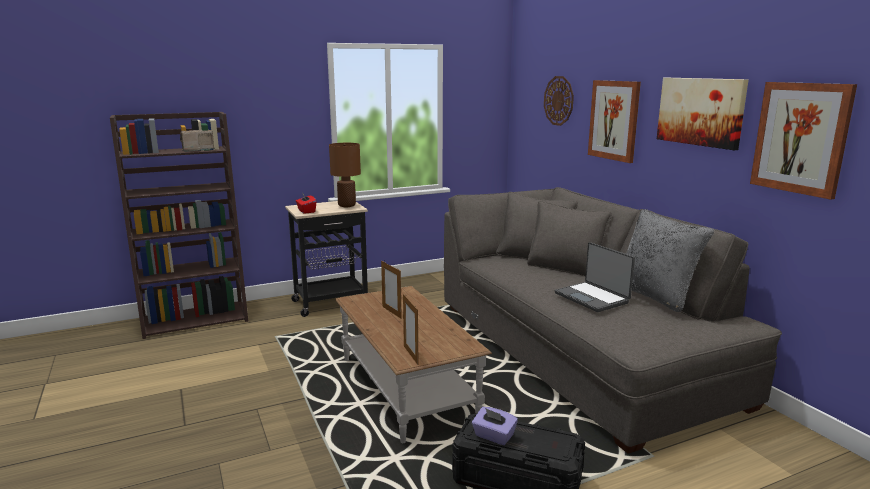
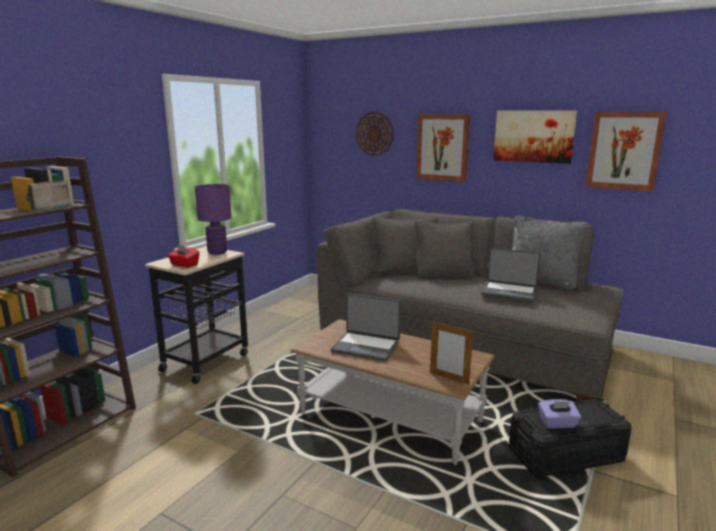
camera: 35 degrees left, 0 degrees up
brown table lamp [329,143,361,207] -> purple table lamp [195,184,232,255]
picture frame [381,261,402,319] -> laptop [331,293,401,361]

